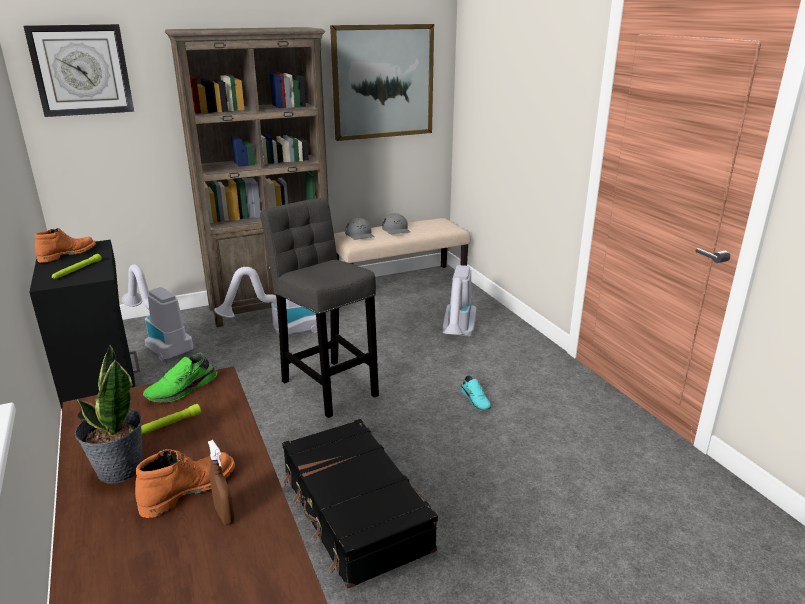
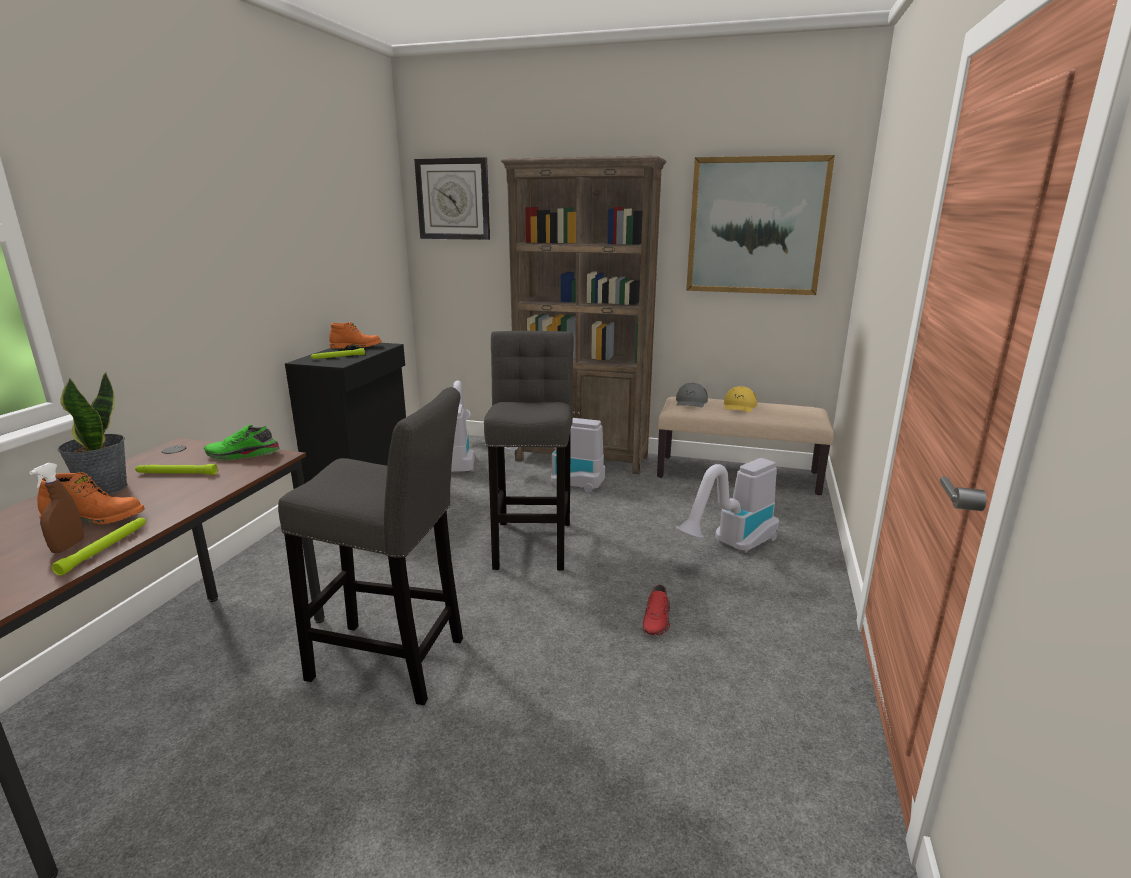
camera: 40 degrees right, 5 degrees down
black suitcase [282,419,438,589] -> grey stool [278,387,463,705]
grey cap [382,213,410,235] -> yellow cap [724,386,757,412]
turquoise shoe [461,375,491,411] -> red shoe [643,585,670,635]
none -> green flashlight [52,518,146,575]

